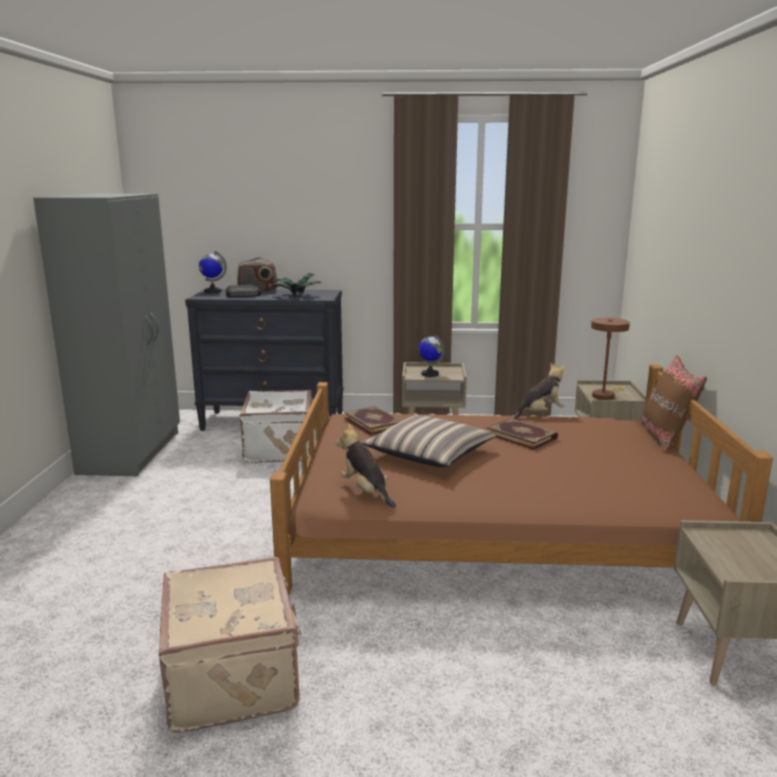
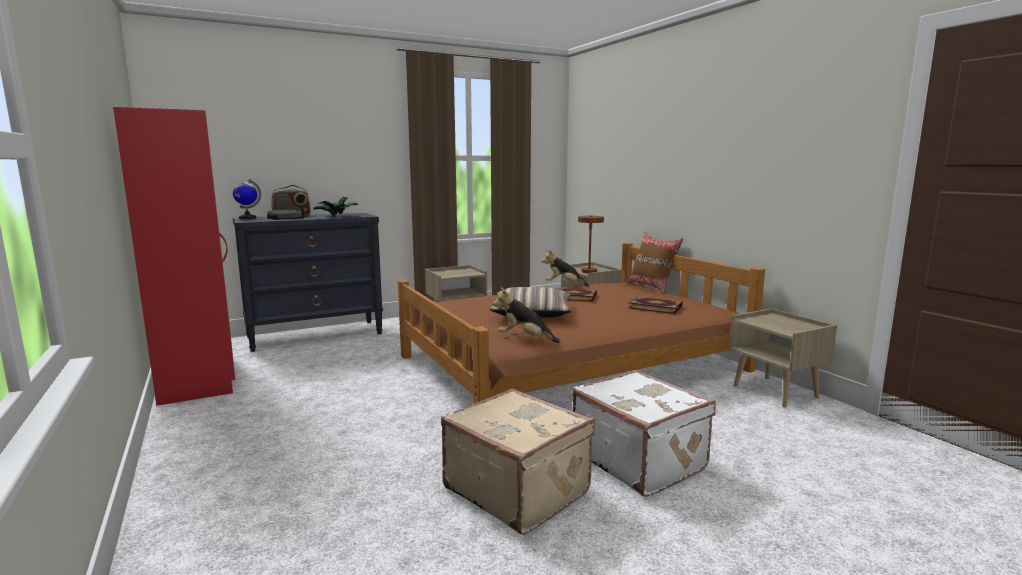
camera: 30 degrees left, 5 degrees down
grey wardrobe [33,194,180,476] -> red wardrobe [113,107,235,406]
white suitcase [240,390,316,463] -> white suitcase moved to [572,370,716,497]
book [344,406,402,435] -> book moved to [629,296,683,314]
globe [419,335,444,377] -> none
plush toy [514,363,566,420] -> plush toy turned 105 degrees counterclockwise [542,250,589,287]

